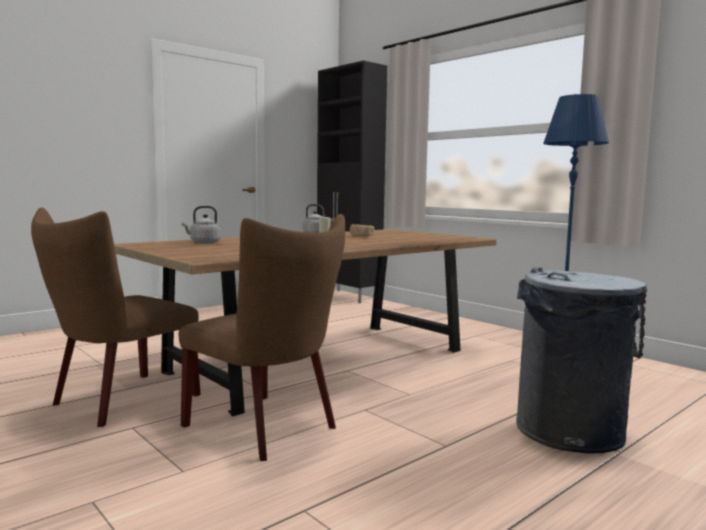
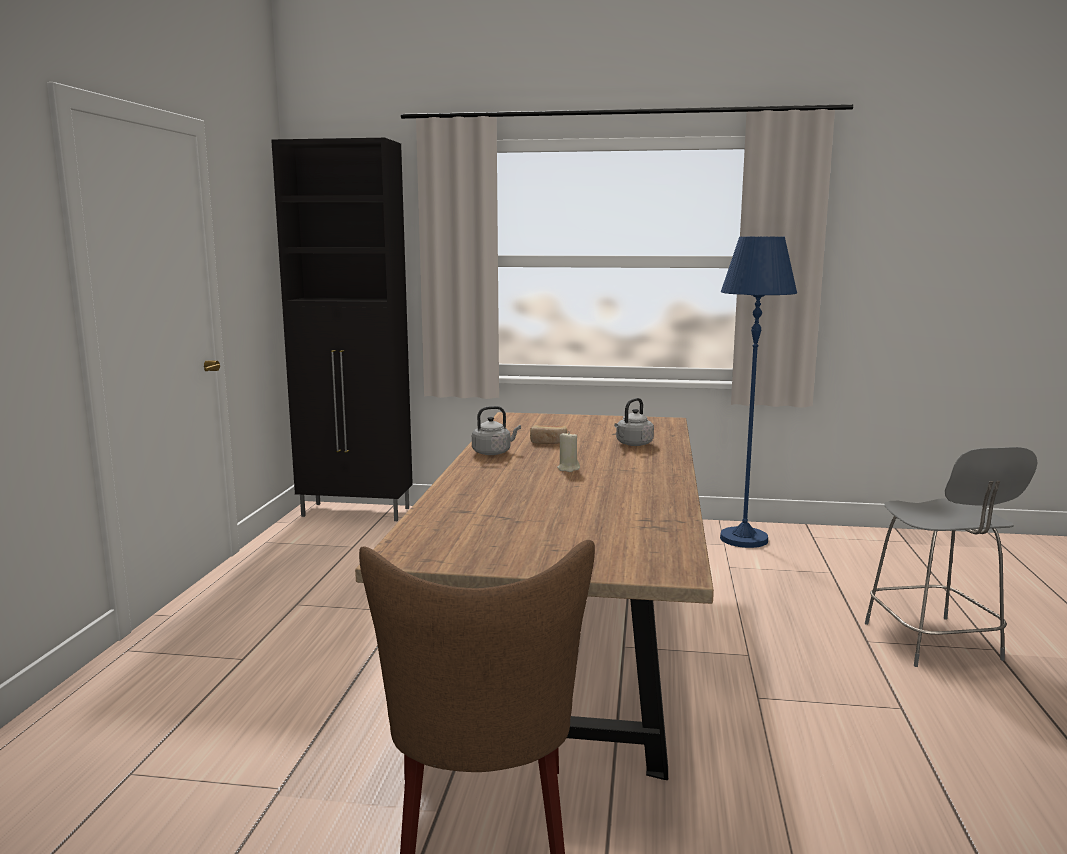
camera: 40 degrees left, 5 degrees up
brown chair [179,214,345,461] -> none
grey kettle [182,206,221,244] -> grey kettle moved to [614,398,654,446]
grey trash can [516,267,647,454] -> grey stool [865,447,1037,667]

